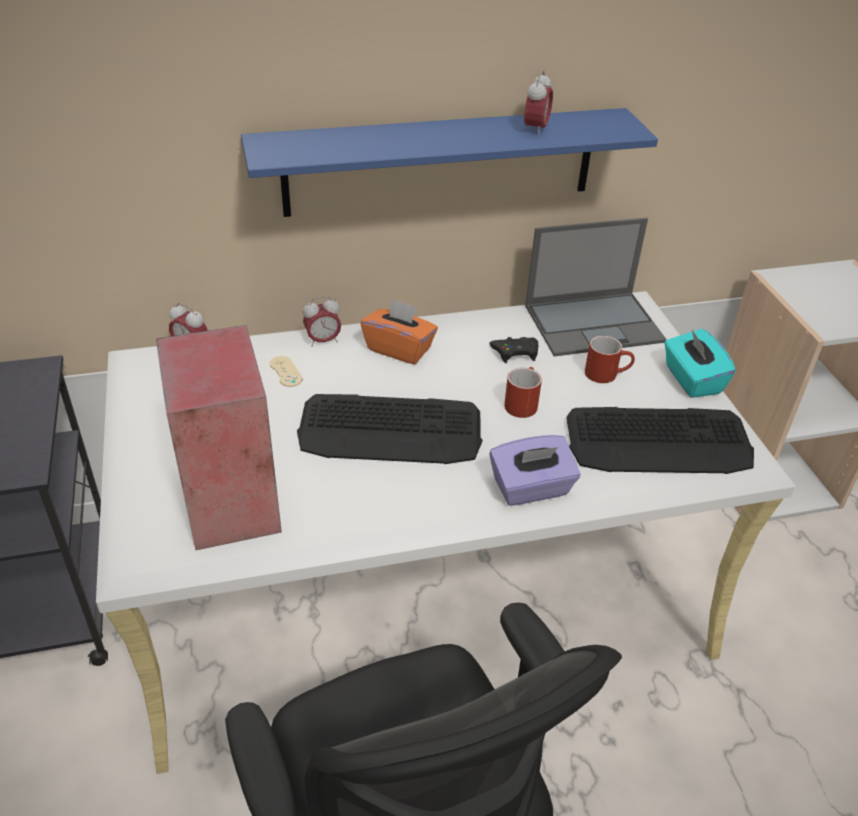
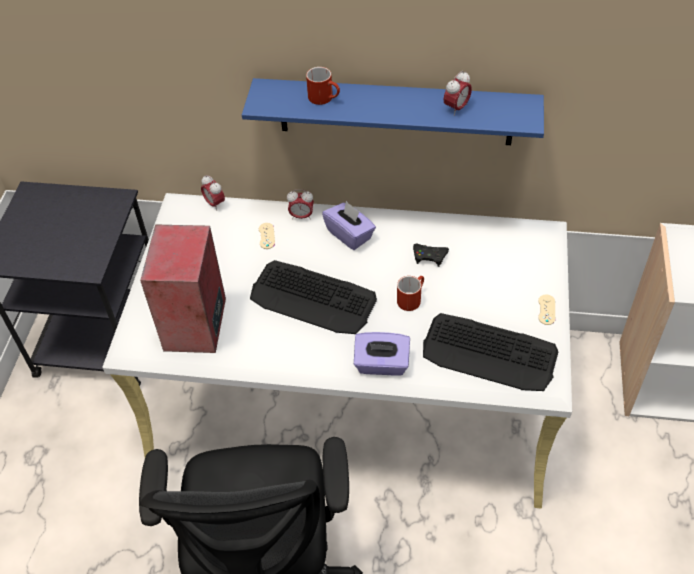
camera: 25 degrees right, 10 degrees up
orange tissue box [361,298,438,364] -> purple tissue box [322,201,376,250]
laptop [525,218,667,356] -> none
red mug [585,336,635,383] -> red mug moved to [306,67,340,105]
turquoise tissue box [664,329,736,398] -> beige game controller [538,294,555,325]

